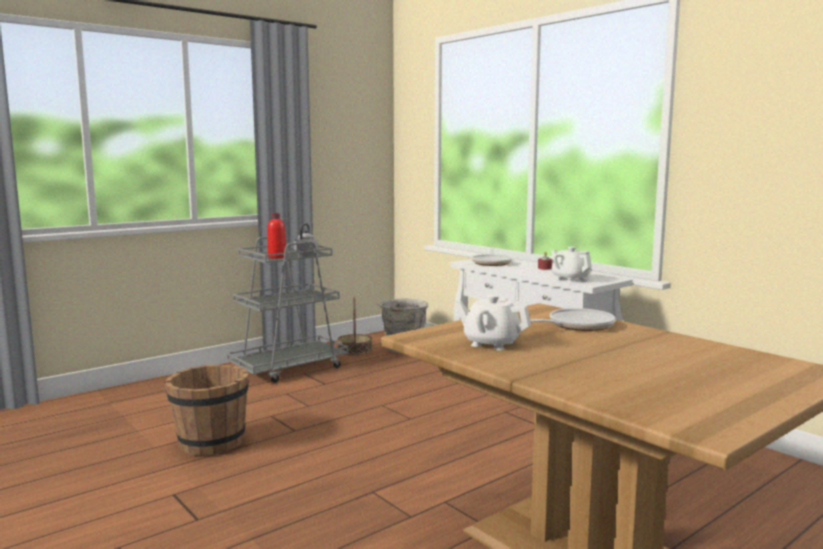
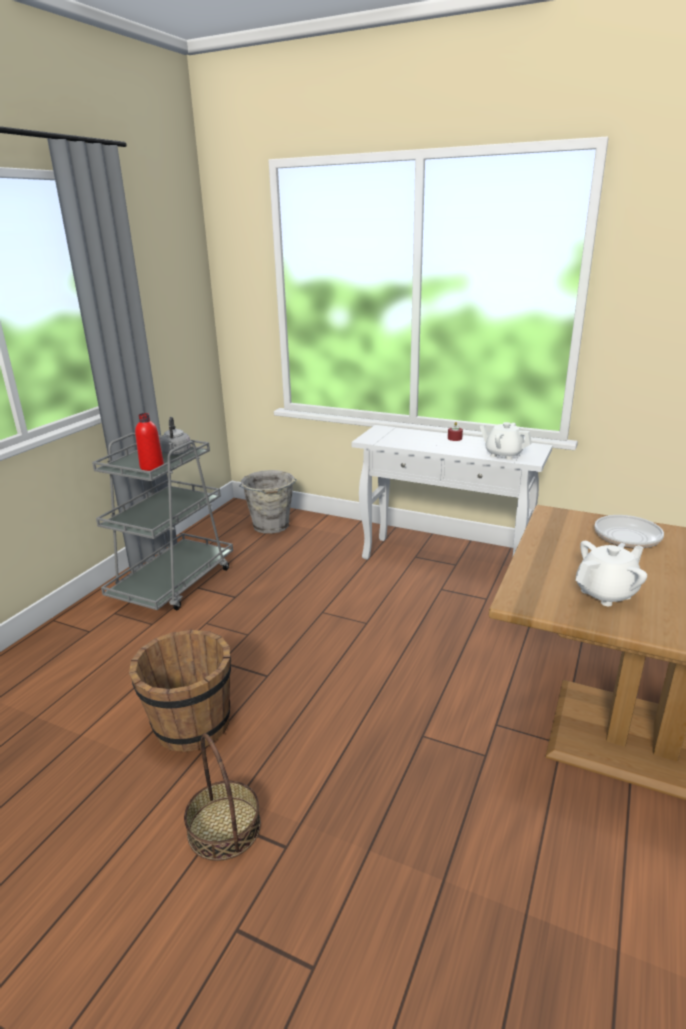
camera: 25 degrees left, 15 degrees up
basket [337,297,372,355] -> basket moved to [184,733,261,861]
white teapot [455,295,531,350] -> white teapot turned 150 degrees clockwise [576,541,647,606]
frying pan [471,247,513,266] -> none

